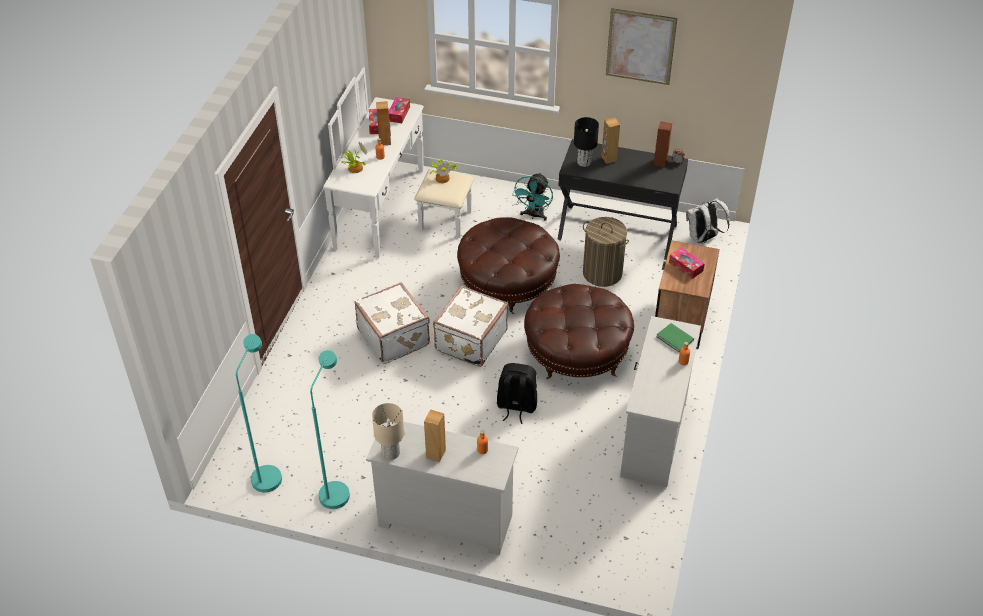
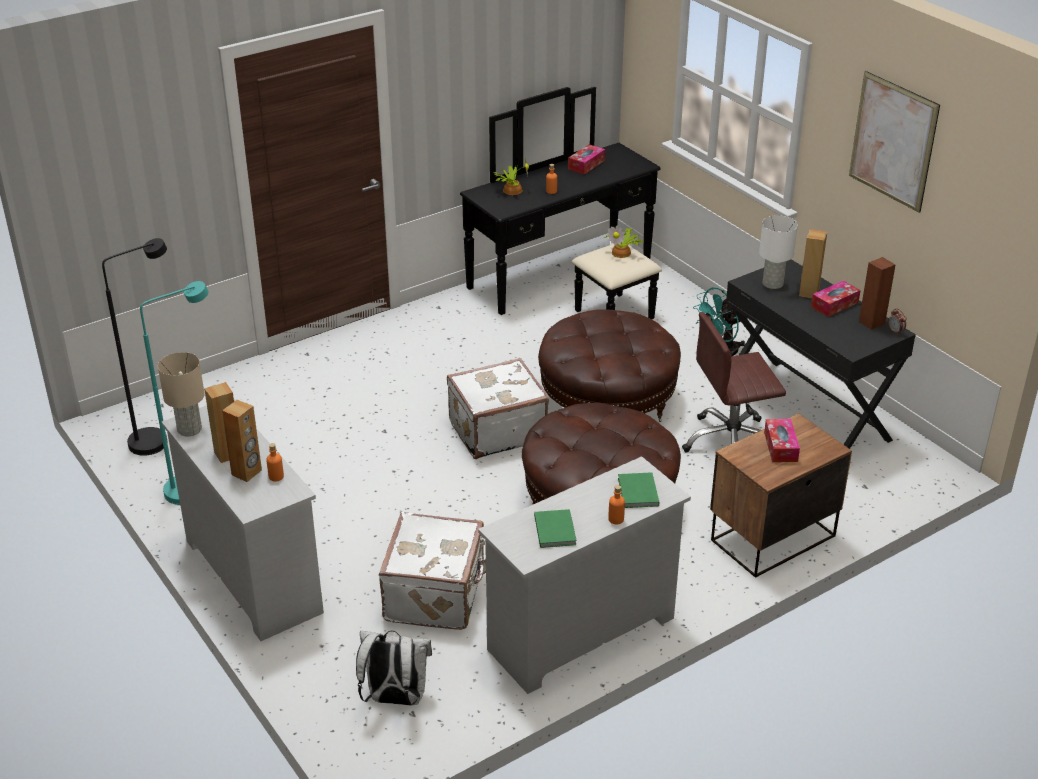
camera: 40 degrees right, 10 degrees down
turquoise floor lamp [236,334,282,493] -> black floor lamp [102,238,167,456]
white dresser [323,67,474,258] -> black dresser [460,87,662,319]
white suitcase [354,282,430,364] -> white suitcase moved to [379,512,486,630]
brown speaker [376,101,391,145] -> brown speaker moved to [222,400,262,482]
tissue box [389,97,410,123] -> tissue box moved to [811,281,861,317]
black backpack [497,363,537,424] -> none
black table lamp [574,117,599,167] -> white table lamp [759,215,798,289]
laundry basket [583,217,629,287] -> brown office chair [682,312,786,452]
white backpack [686,198,730,244] -> white backpack moved to [356,630,432,705]
none -> green book [534,509,577,548]

